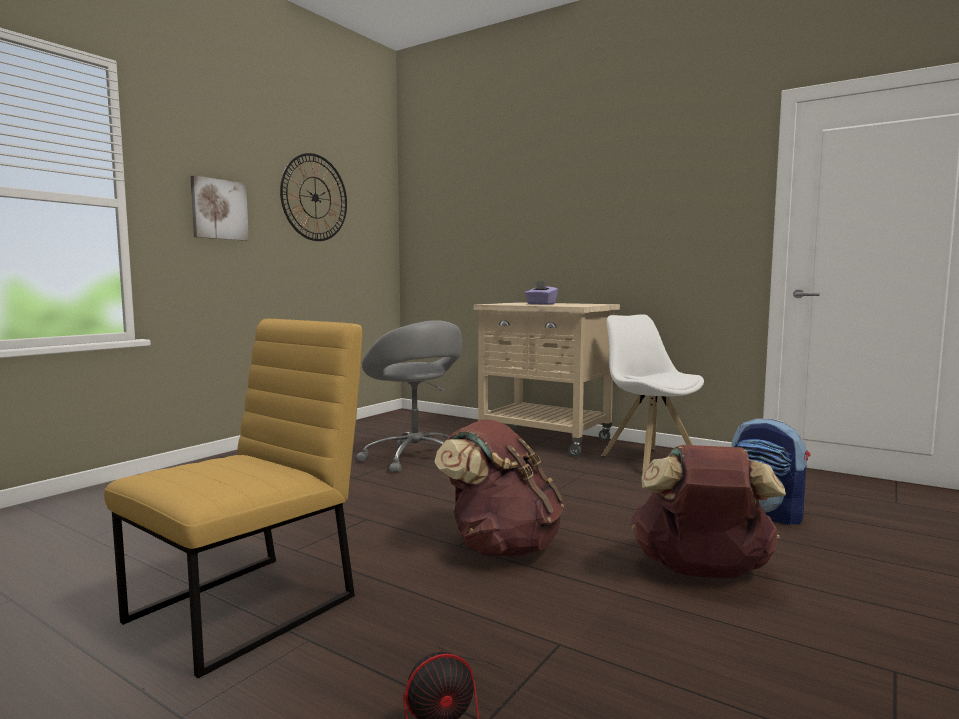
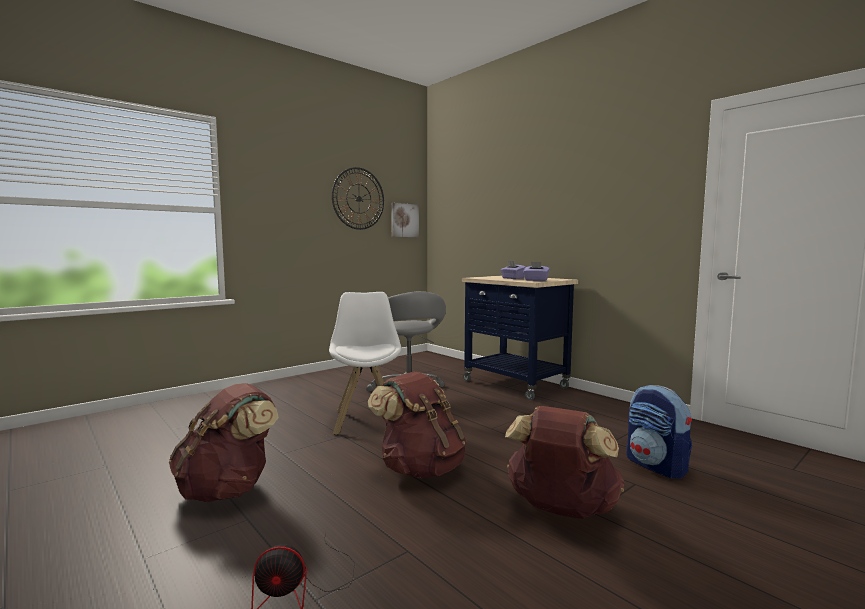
camera: 15 degrees right, 0 degrees up
yellow chair [104,319,362,678] -> brown backpack [169,383,279,502]
picture [191,175,249,241] -> picture moved to [391,203,419,237]
beige cart [474,302,620,457] -> blue cart [462,276,578,400]
white chair [601,314,704,475] -> white chair moved to [329,292,401,435]
none -> purple tissue box [523,262,550,281]

